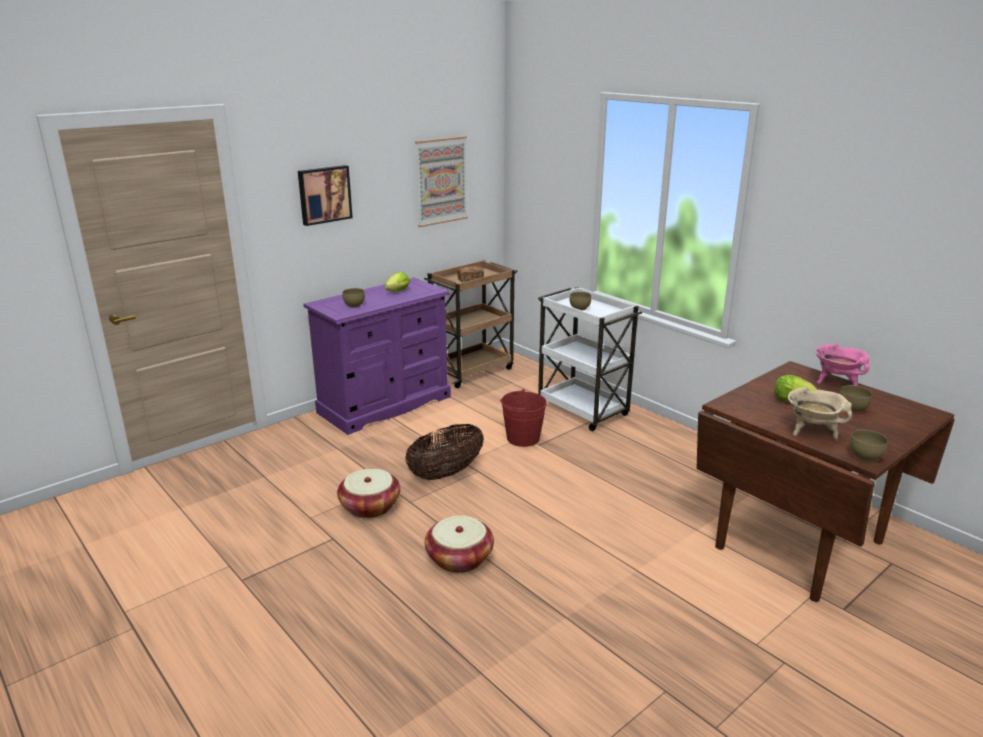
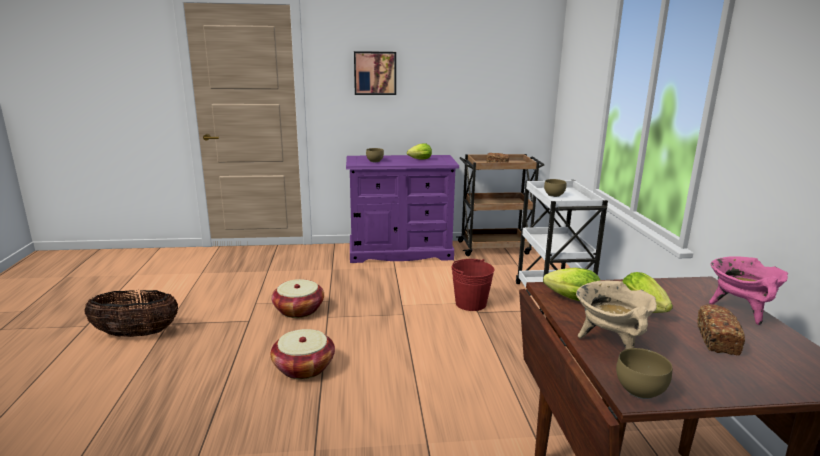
camera: 35 degrees right, 5 degrees down
basket [405,424,484,480] -> basket moved to [84,290,178,337]
picture [415,136,468,227] -> none
brown bowl [839,385,872,413] -> bread [697,304,745,355]
none -> lettuce [543,268,600,301]

